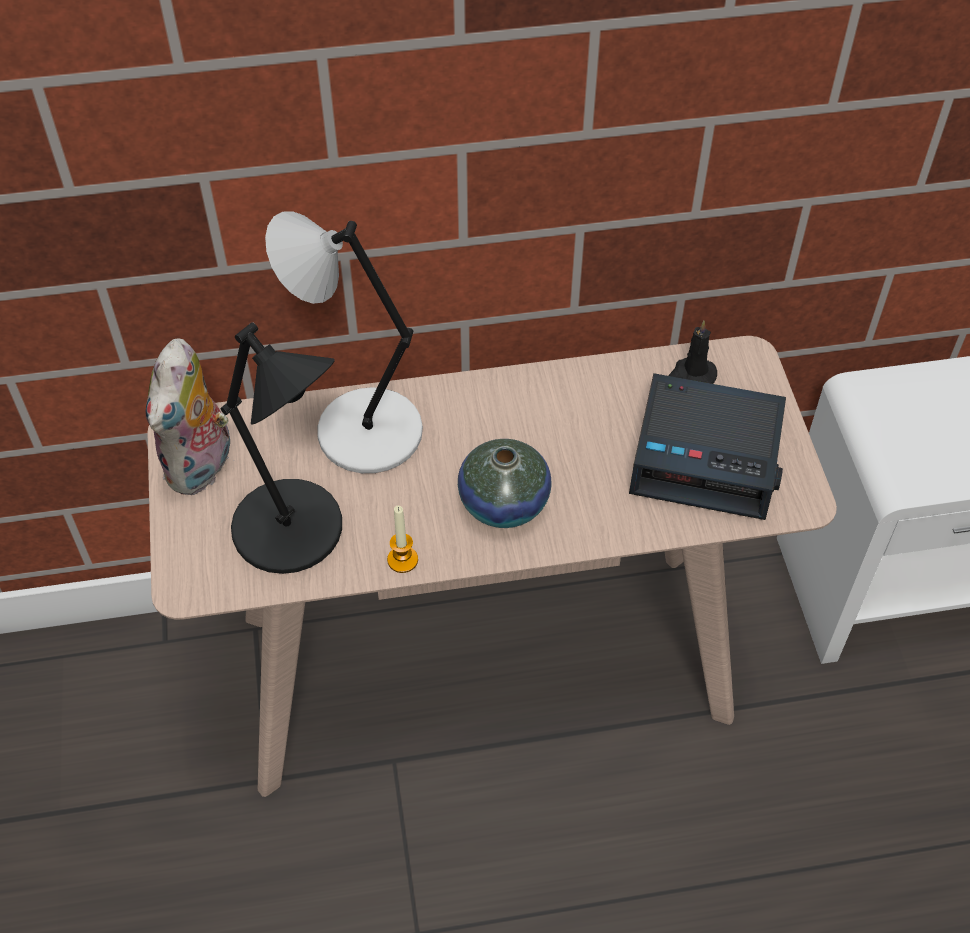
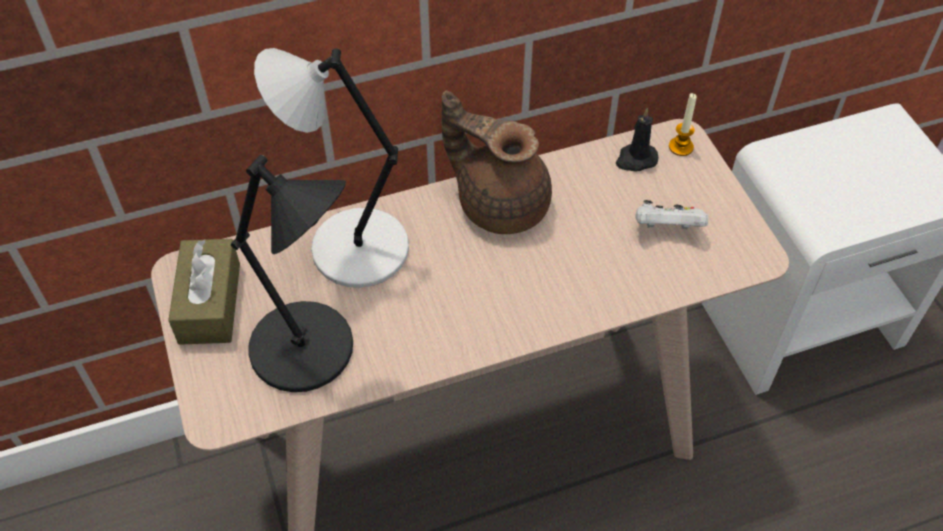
camera: 10 degrees left, 0 degrees up
plush toy [146,338,234,495] -> brown tissue box [168,239,240,345]
candle [387,506,418,573] -> candle moved to [669,93,697,156]
vase [458,439,551,528] -> none
alarm clock [629,373,786,520] -> white game controller [635,200,709,229]
none -> brown teapot [442,90,552,234]

